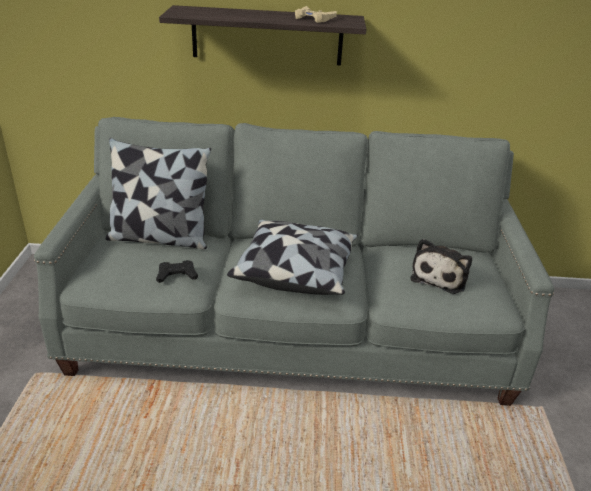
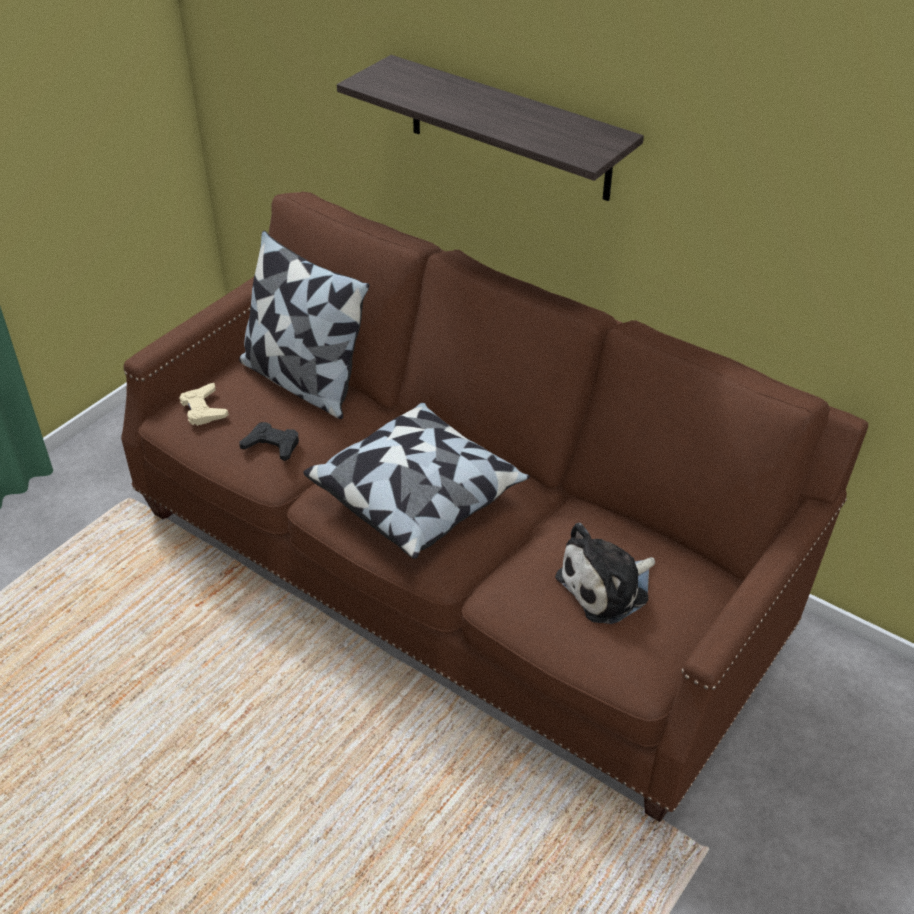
camera: 35 degrees right, 10 degrees up
grey sofa [34,117,555,406] -> brown sofa [121,191,868,822]
beige game controller [295,6,337,23] -> beige game controller moved to [180,383,229,426]

